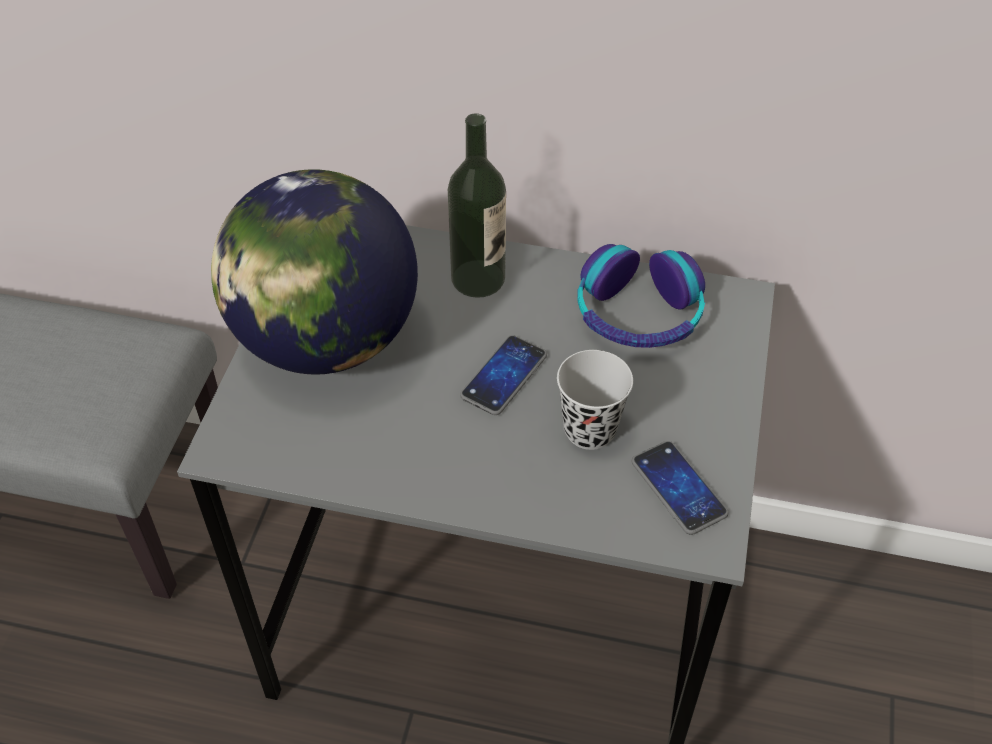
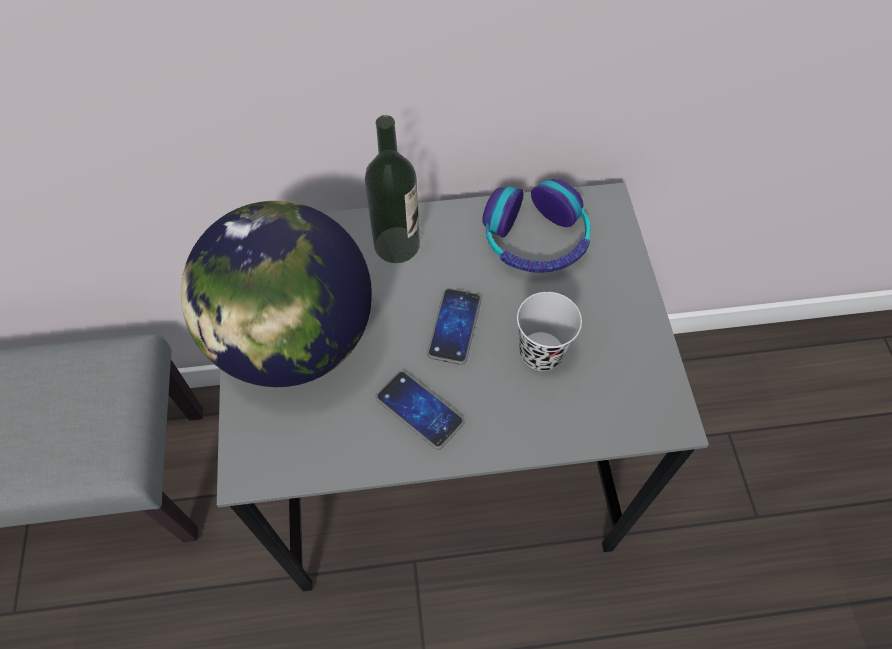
camera: 20 degrees left, 10 degrees up
phone [632,441,728,535] -> phone moved to [376,371,464,449]

